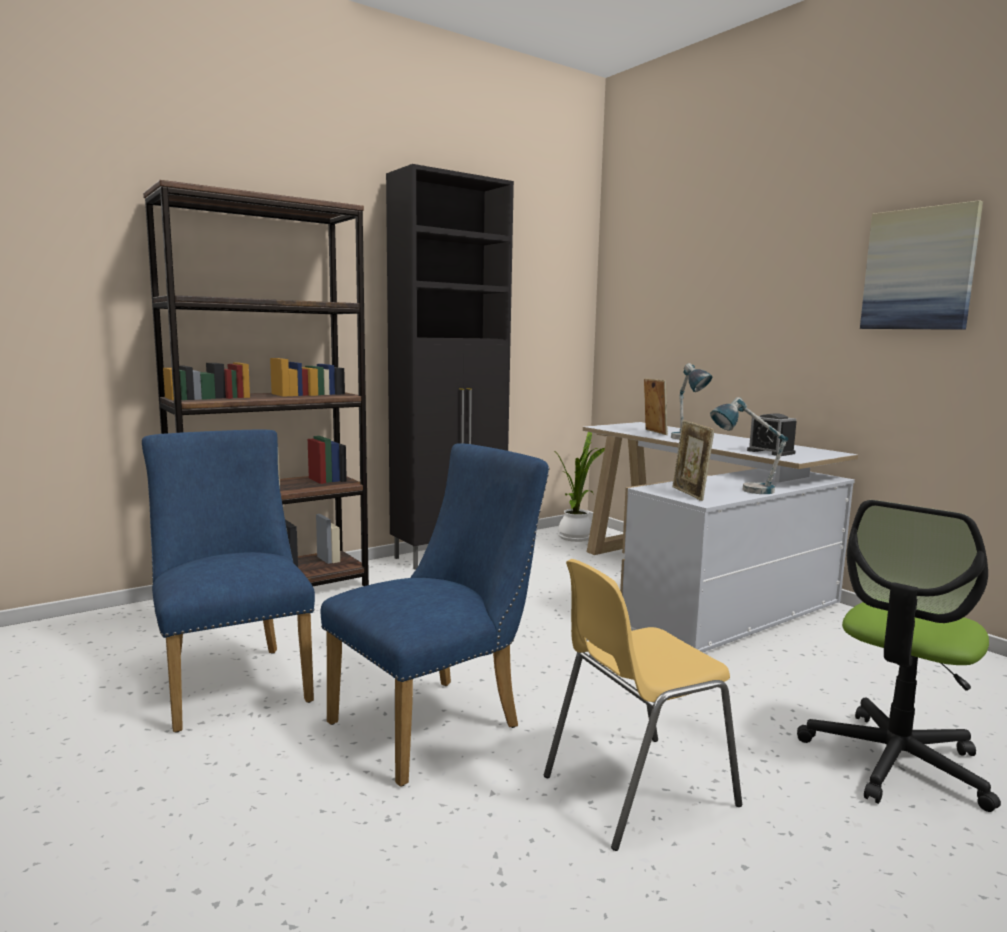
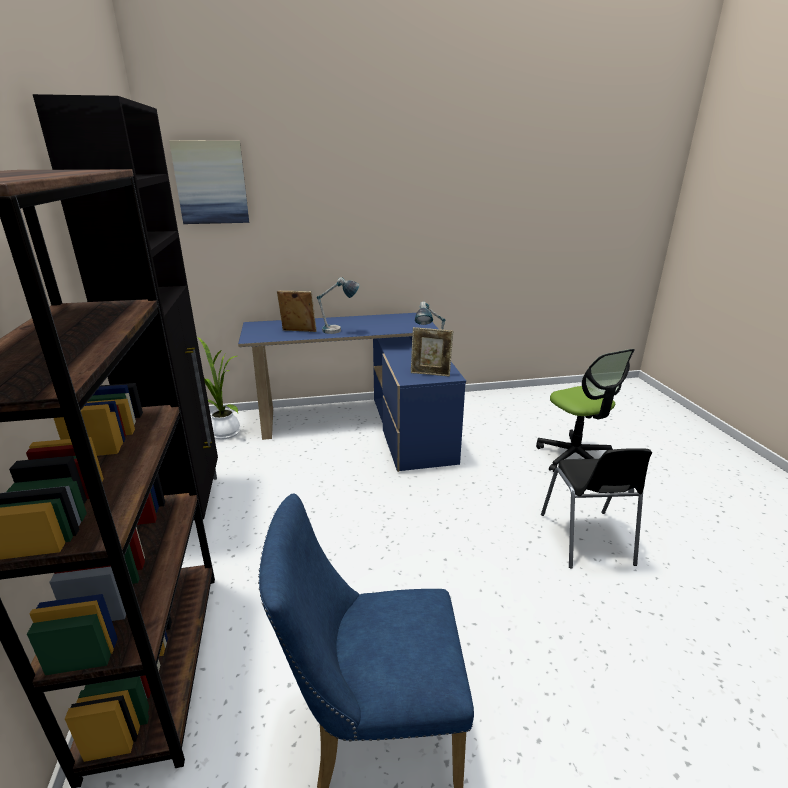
camera: 65 degrees left, 15 degrees up
blue chair [320,443,549,787] -> none
yellow chair [544,559,742,851] -> black chair [541,448,652,569]
white desk [583,422,858,652] -> blue desk [238,313,466,472]
alarm clock [747,413,796,456] -> none
picture [860,200,983,330] -> picture moved to [169,140,249,224]

